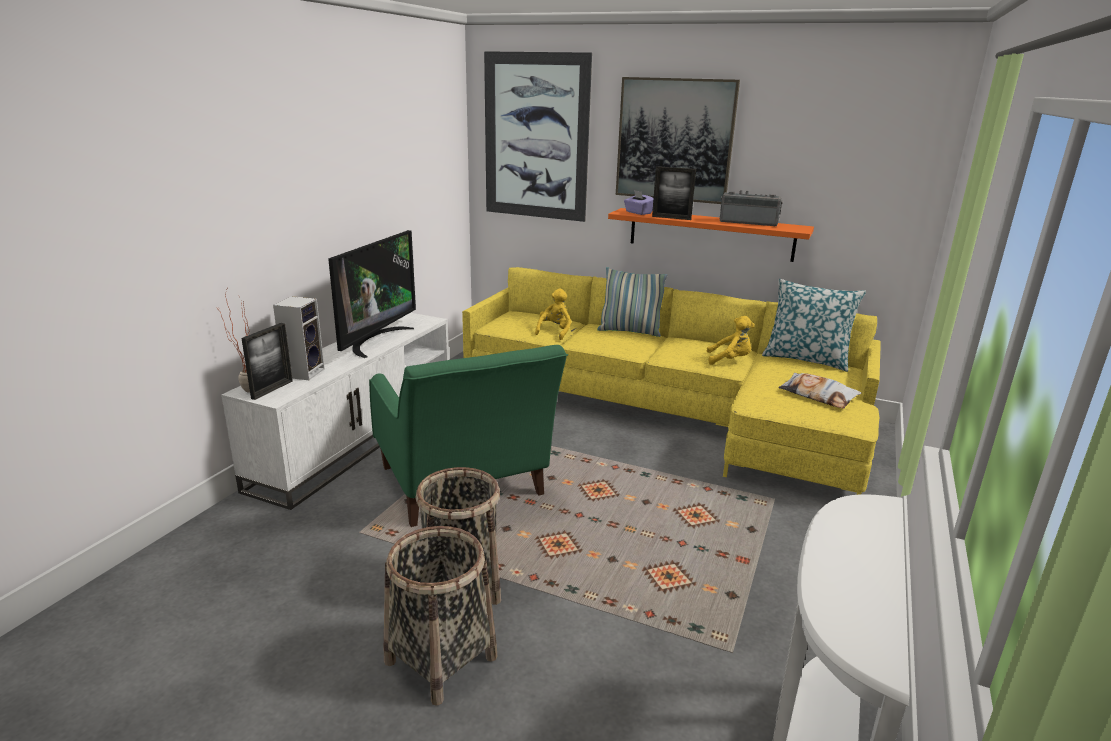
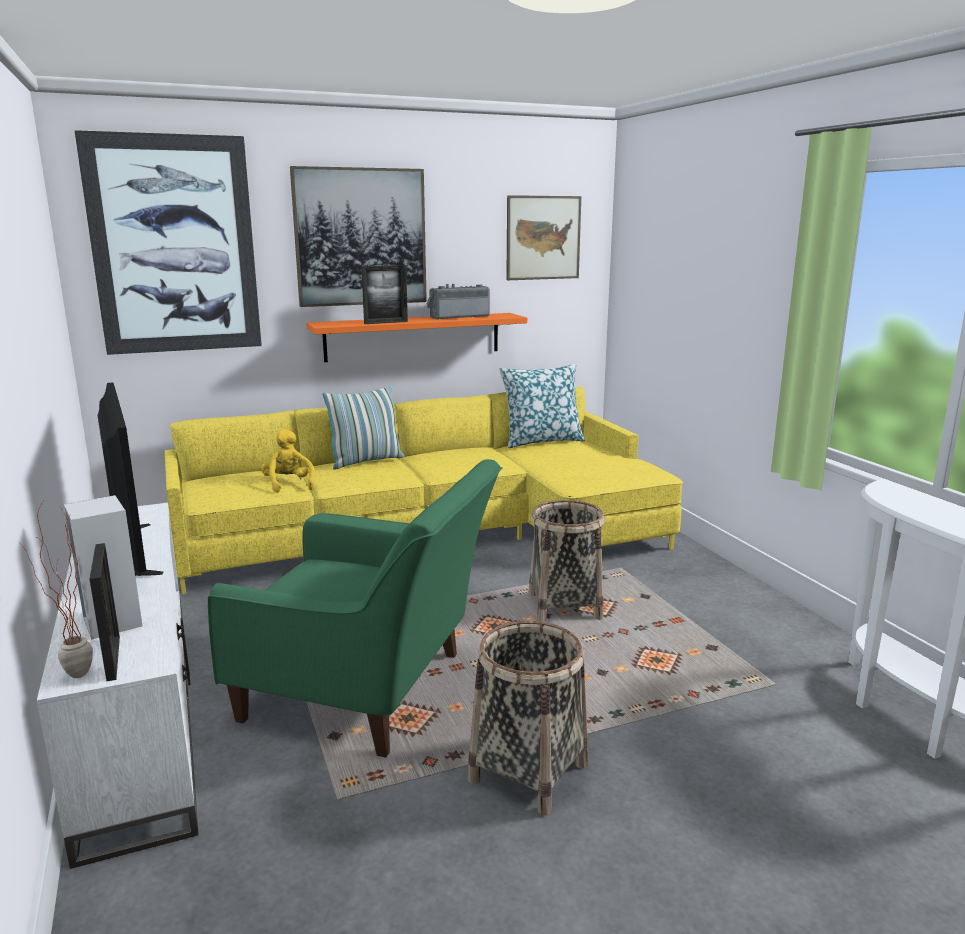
camera: 45 degrees left, 5 degrees down
basket [384,526,498,706] -> basket moved to [529,500,605,622]
purple tissue box [624,190,653,215] -> none
yellow plush toy [707,316,755,365] -> none
pillow [778,373,861,409] -> none
none -> picture [506,195,581,280]

